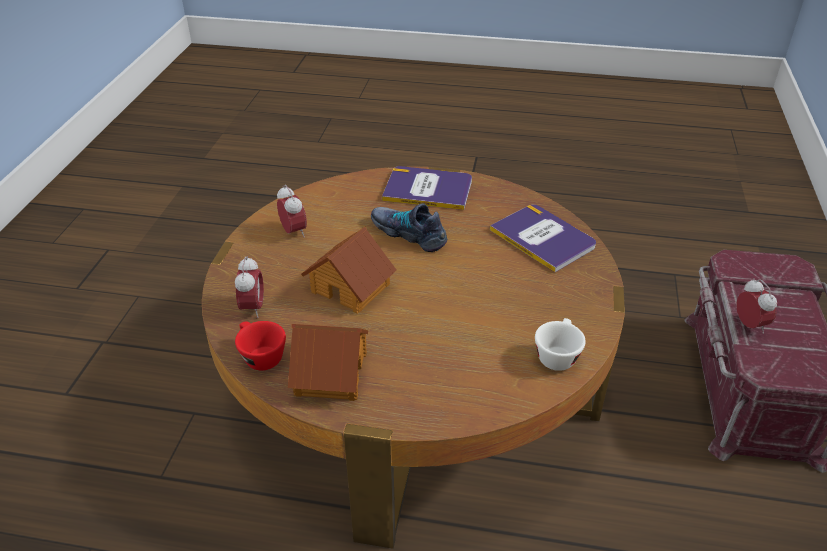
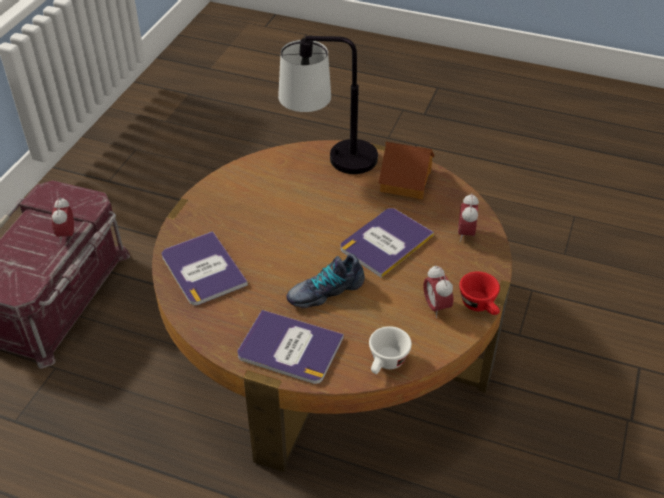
camera: 170 degrees left, 5 degrees up
red cup [235,321,286,370] -> red cup moved to [459,271,500,315]
toy house [301,227,396,314] -> book [341,208,434,278]
shoe [371,203,447,252] -> shoe turned 105 degrees clockwise [286,254,365,308]
white cup [535,318,586,371] -> white cup moved to [369,326,412,374]
none -> table lamp [278,36,378,174]

